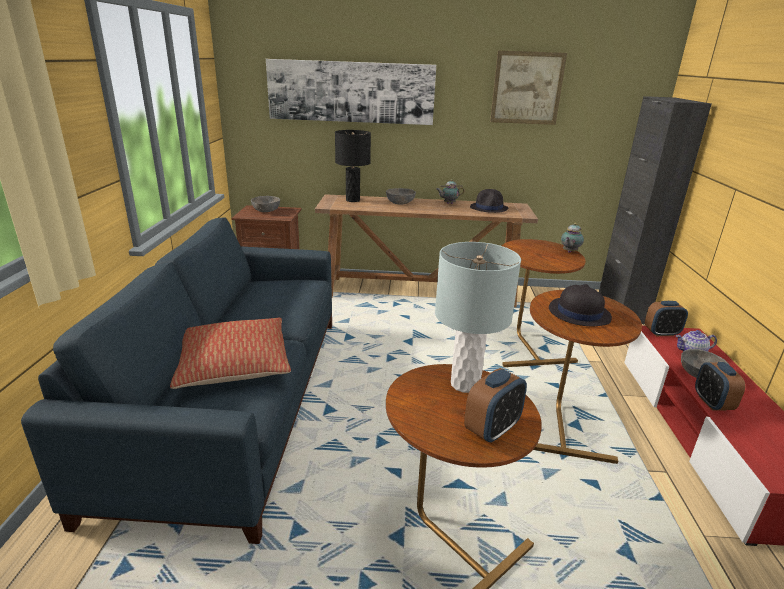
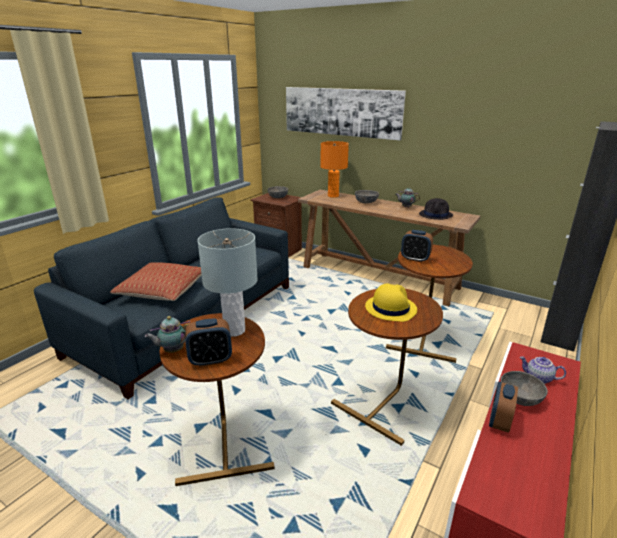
camera: 30 degrees right, 0 degrees up
black table lamp [335,130,371,202] -> orange table lamp [320,141,349,198]
picture [490,51,567,125] -> none
black hat [549,284,612,326] -> yellow hat [365,283,417,322]
teapot [561,223,584,253] -> teapot moved to [145,316,190,353]
alarm clock [645,301,688,336] -> alarm clock moved to [401,230,433,262]

